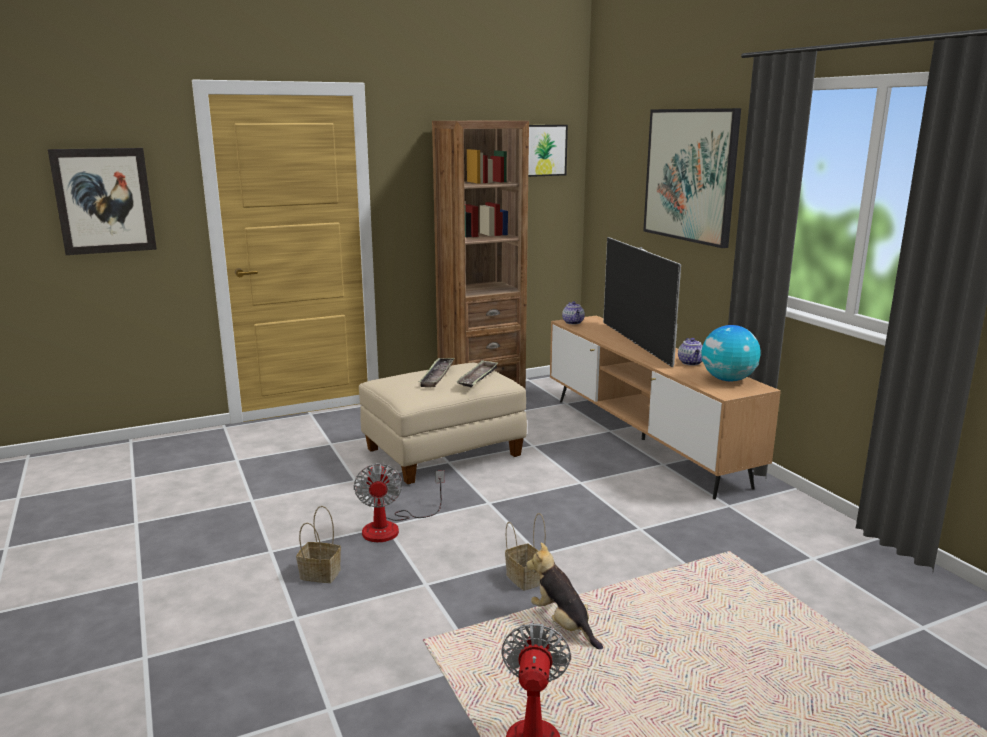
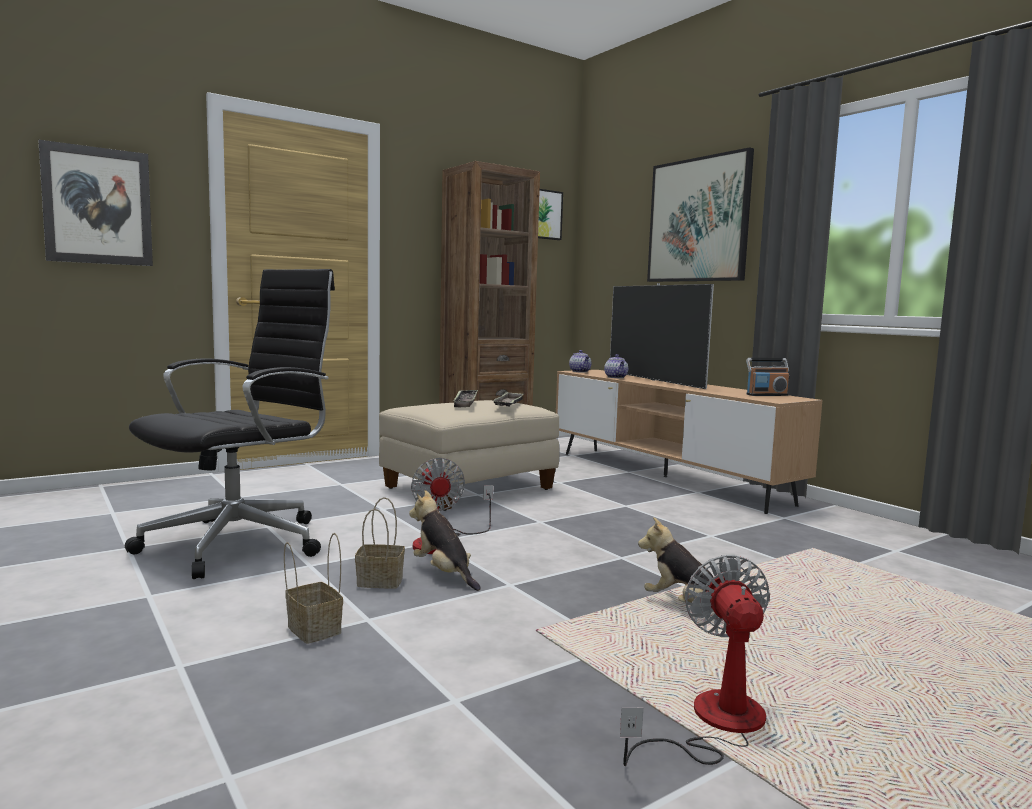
camera: 10 degrees left, 10 degrees down
basket [505,513,546,591] -> basket moved to [284,533,343,644]
teapot [678,338,703,366] -> teapot moved to [604,354,628,378]
globe [701,325,761,382] -> radio [746,358,790,396]
none -> black office chair [125,269,335,579]
none -> plush toy [409,490,480,591]

